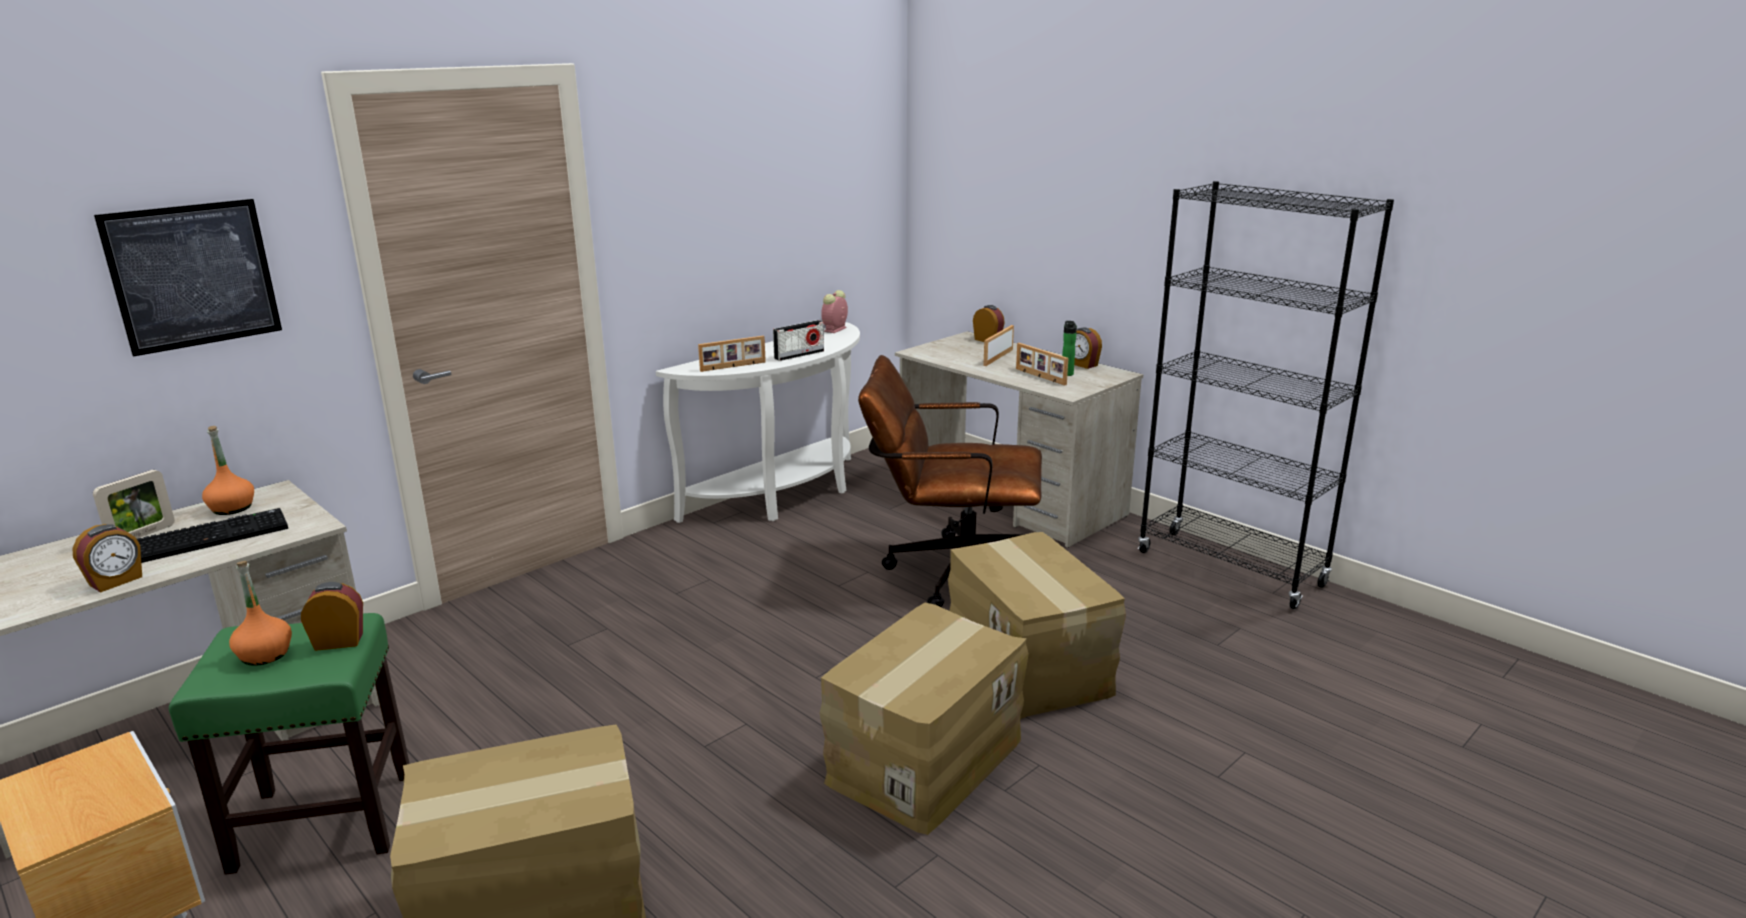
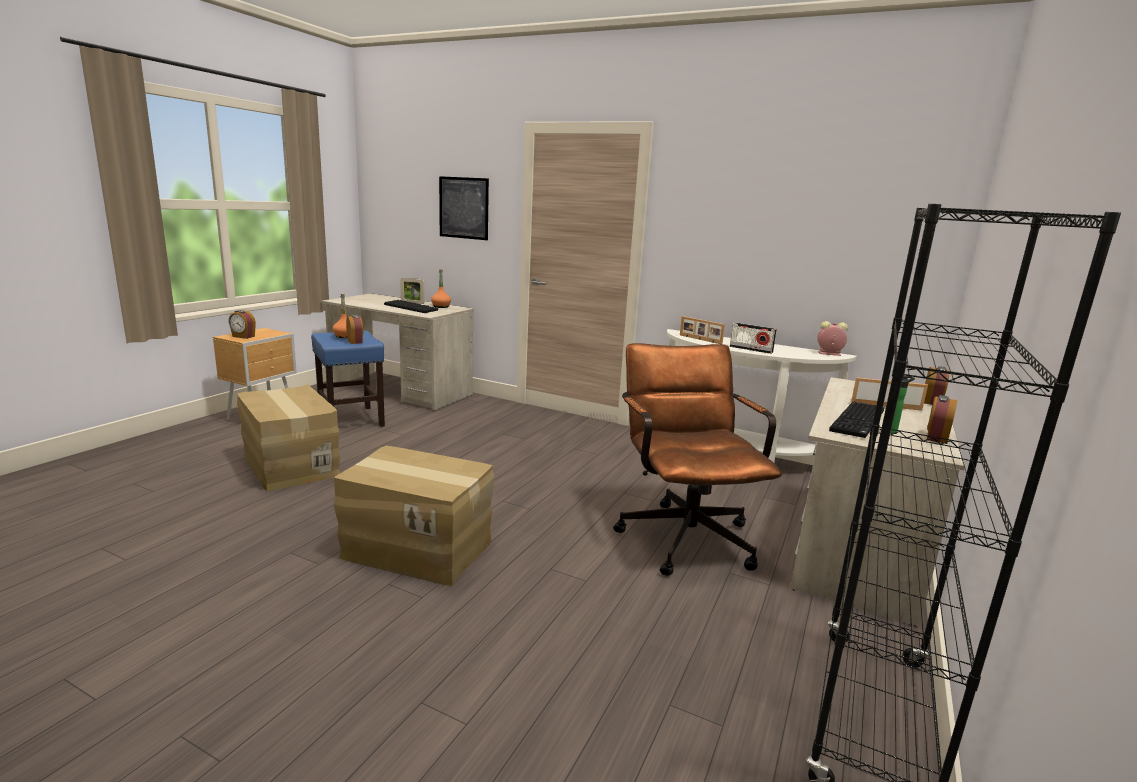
camera: 70 degrees right, 5 degrees down
alarm clock [72,524,142,592] -> alarm clock moved to [229,310,256,339]
green stool [169,613,410,875] -> blue stool [311,331,385,427]
cardboard box [948,532,1126,719] -> none
picture frame [1016,343,1069,386] -> keyboard [829,402,884,438]

